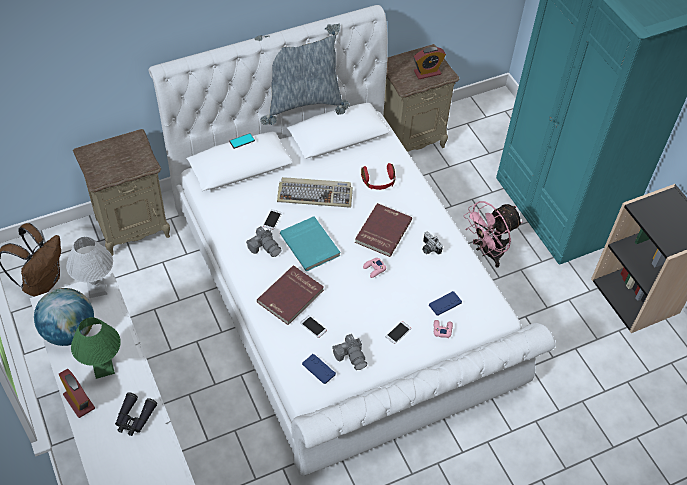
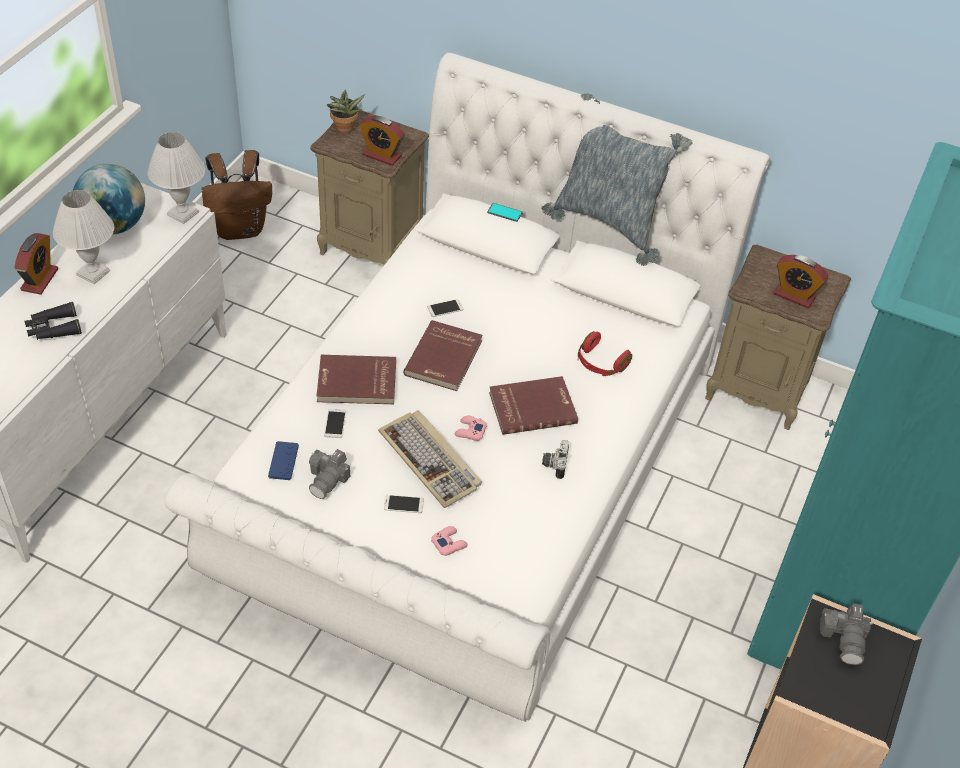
camera: 50 degrees right, 5 degrees down
green table lamp [71,317,121,379] -> white table lamp [53,190,114,284]
camera [246,226,281,257] -> camera moved to [820,603,873,665]
keyboard [277,177,353,208] -> keyboard moved to [378,410,482,508]
turquoise book [280,216,340,271] -> red book [403,320,483,391]
blue game controller [429,291,462,315] -> none
pink fan [464,201,522,268] -> none
none -> potted plant [327,90,365,134]
none -> alarm clock [359,116,404,166]

